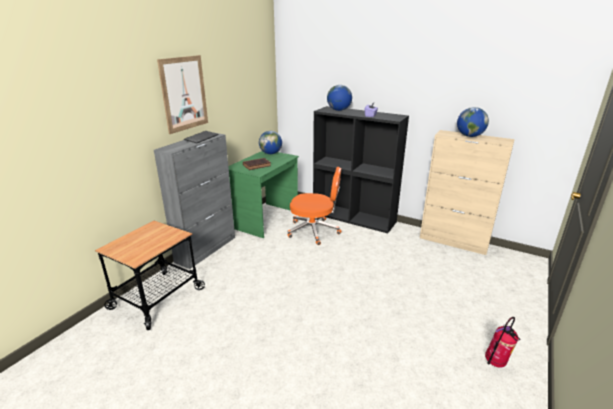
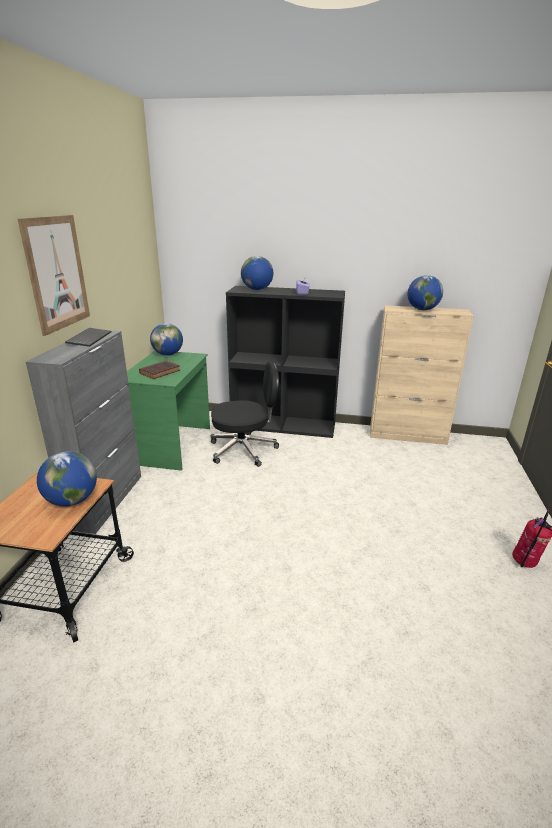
camera: 20 degrees left, 0 degrees up
orange office chair [287,167,342,245] -> black office chair [211,362,279,467]
none -> globe [37,451,97,507]

